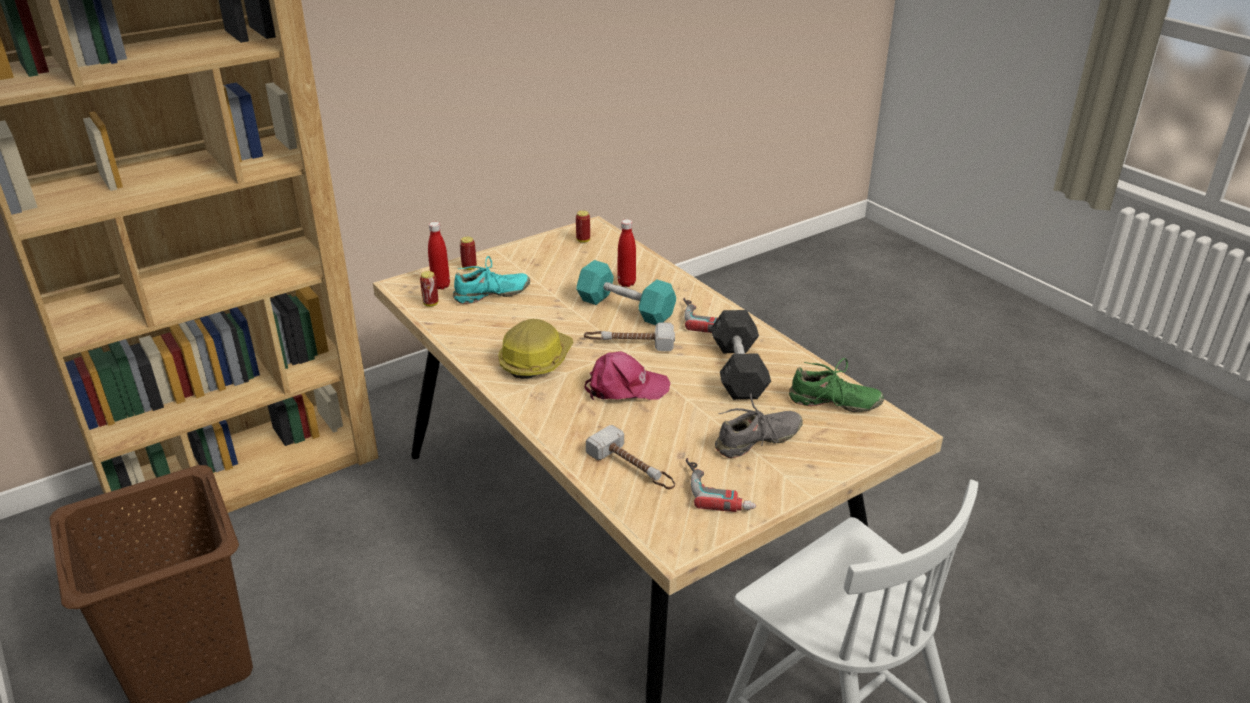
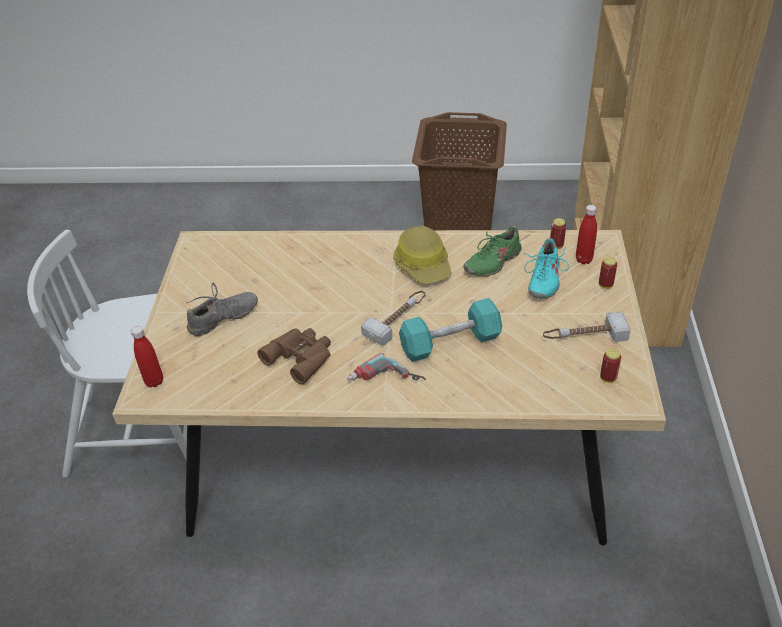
camera: 130 degrees right, 10 degrees up
pink cap [584,351,670,401] -> none
hammer [586,425,675,489] -> hammer moved to [543,311,631,342]
red bottle [618,219,636,287] -> red bottle moved to [131,326,163,387]
power drill [686,458,756,512] -> none
grey dumbbell [711,310,771,400] -> brown binoculars [257,328,331,385]
grey shoe [715,393,803,458] -> grey shoe turned 135 degrees counterclockwise [187,283,258,336]
green shoe [789,358,884,412] -> green shoe moved to [463,226,522,276]

